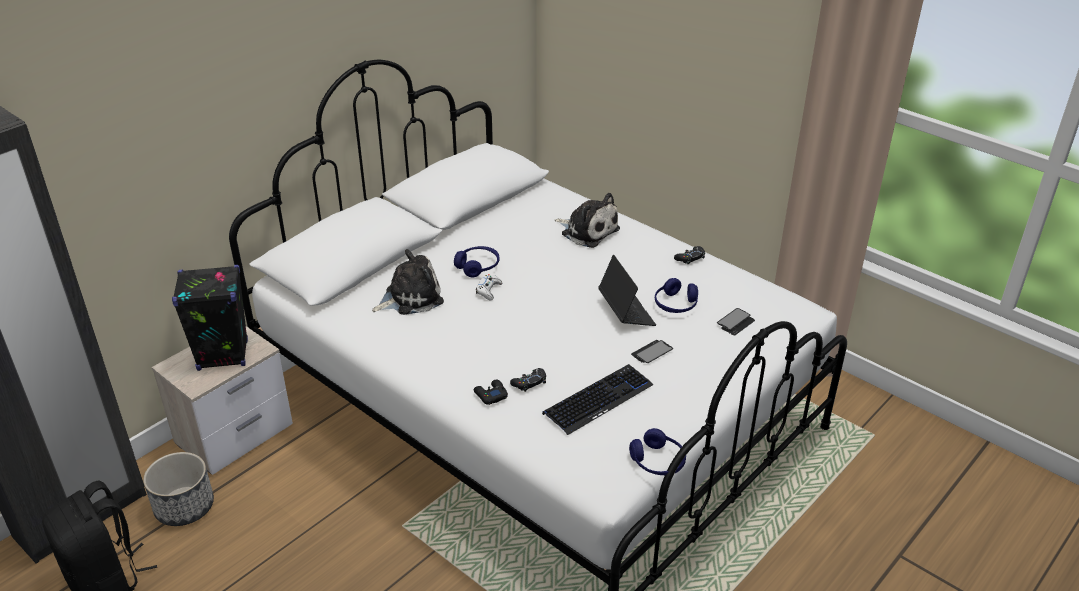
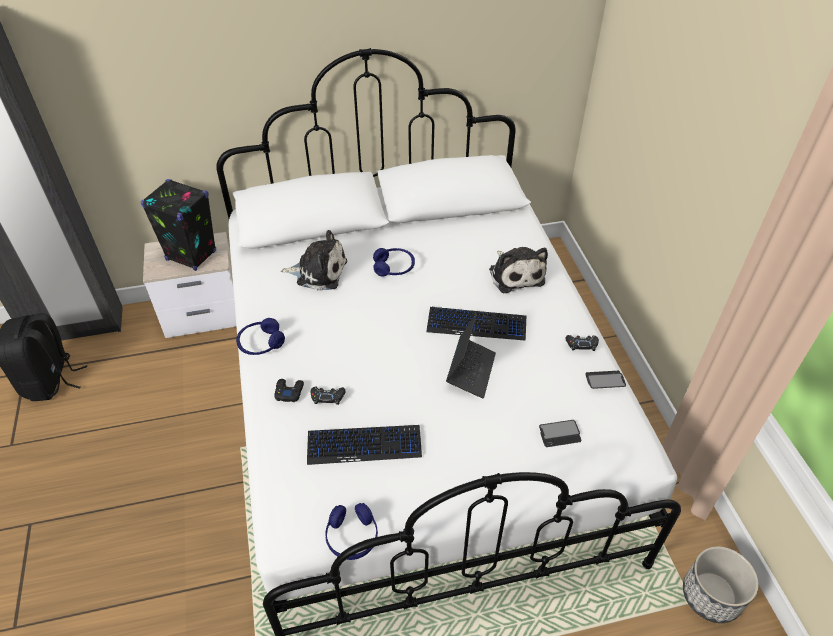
camera: 35 degrees right, 10 degrees up
planter [143,452,214,526] -> planter moved to [683,546,759,623]
white game controller [476,274,502,300] -> none
phone [631,340,673,363] -> phone moved to [586,371,626,389]
blue headphones [655,278,698,313] -> blue headphones moved to [236,318,285,355]
none -> keyboard [426,307,526,341]

